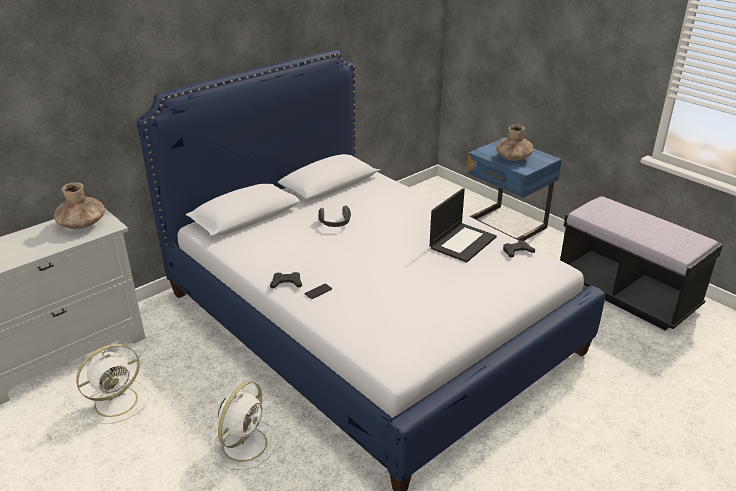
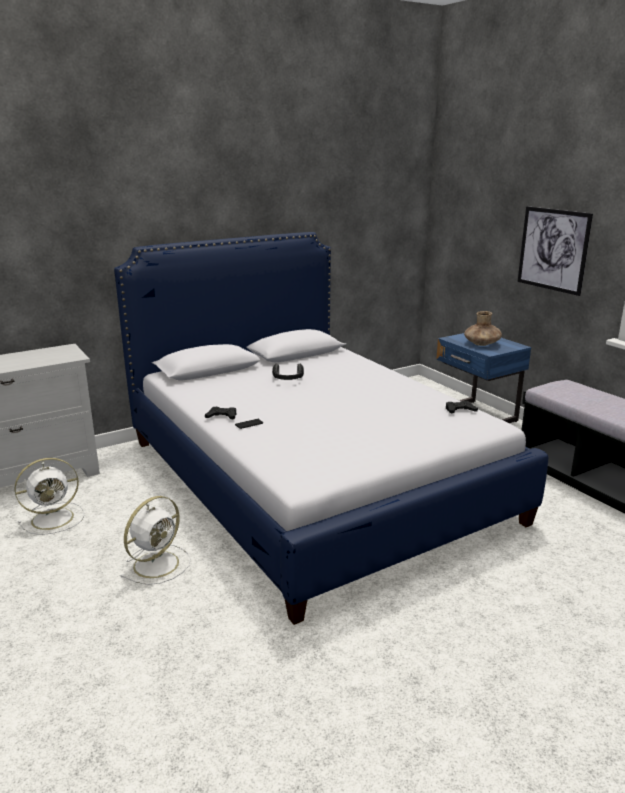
camera: 10 degrees right, 10 degrees down
brown vase [54,183,105,229] -> none
laptop [430,188,497,263] -> none
none -> picture [518,206,593,296]

